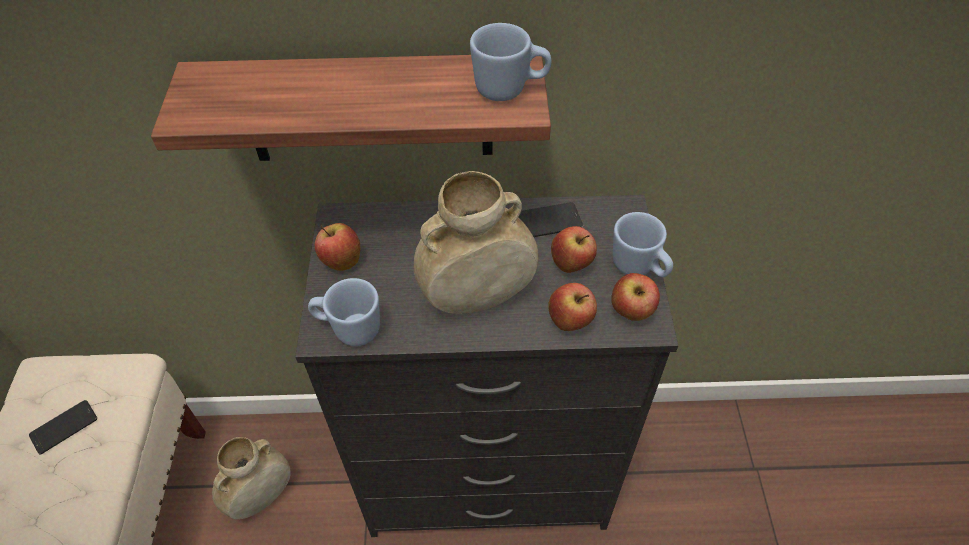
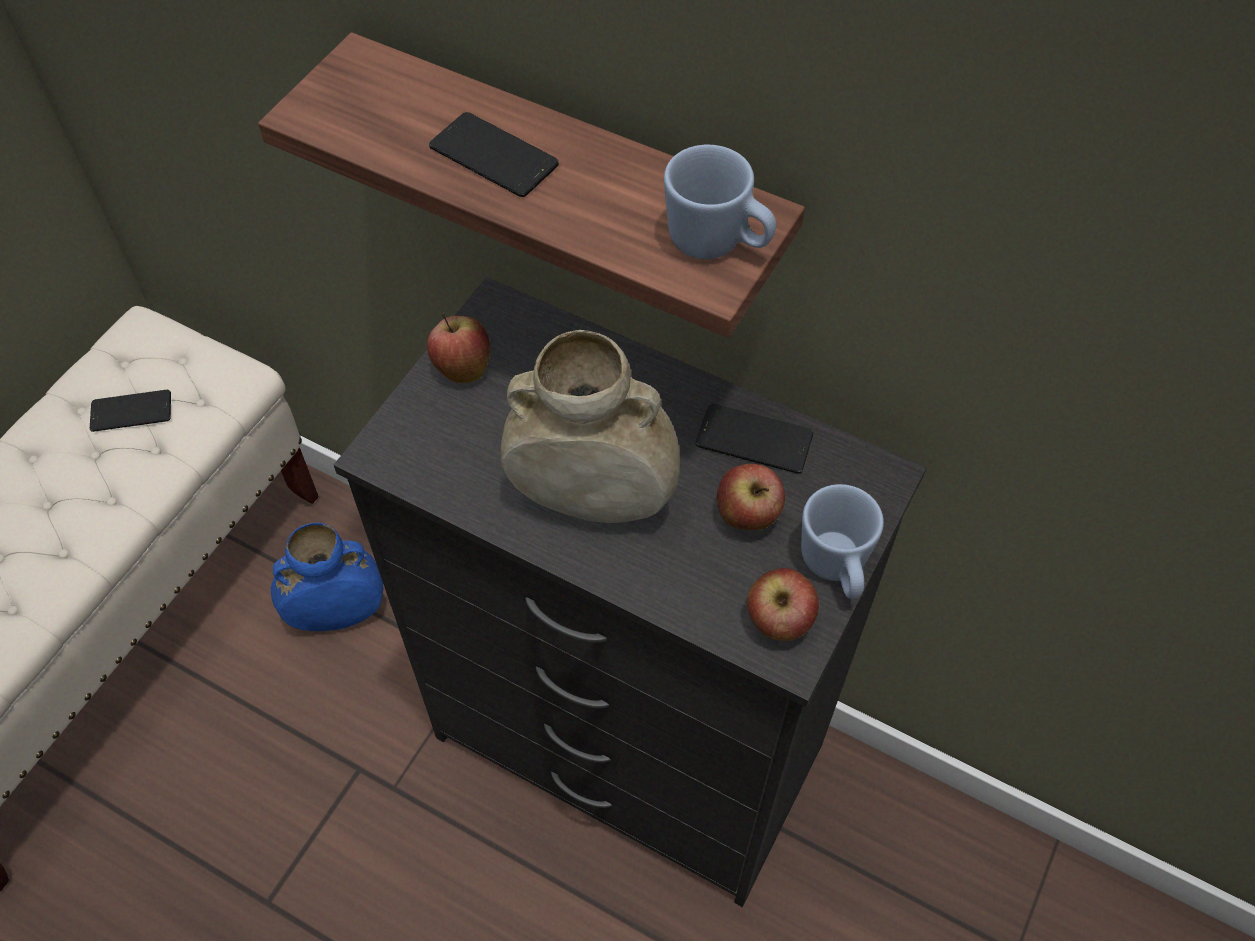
camera: 30 degrees right, 5 degrees up
beige vase [212,437,291,520] -> blue vase [271,523,383,631]
blue mug [308,278,380,346] -> none
apple [548,283,597,331] -> none
none -> phone [429,112,559,197]

